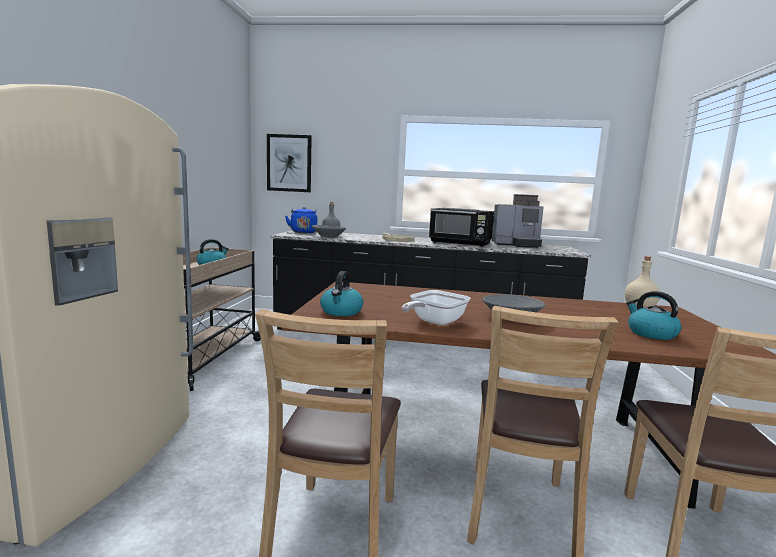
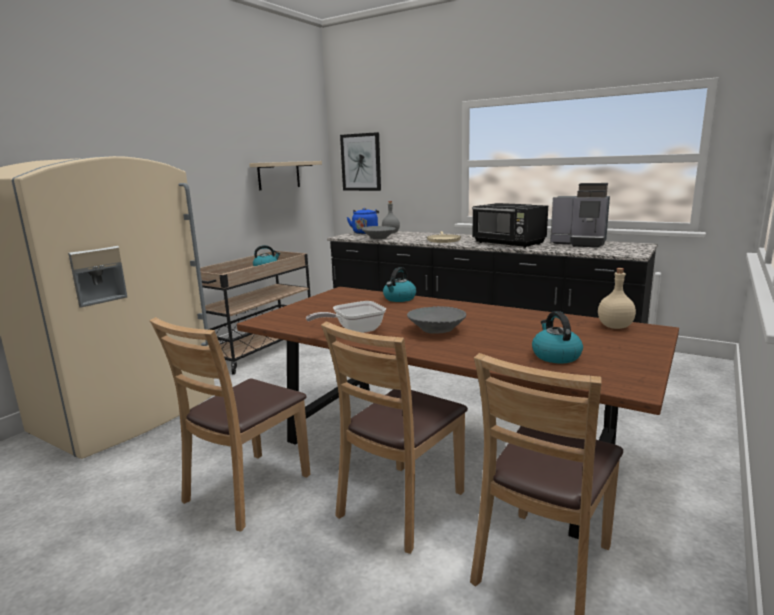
camera: 25 degrees right, 5 degrees up
kettle [320,271,363,316] -> kettle moved to [383,267,416,302]
none -> beige shelf [249,161,322,190]

